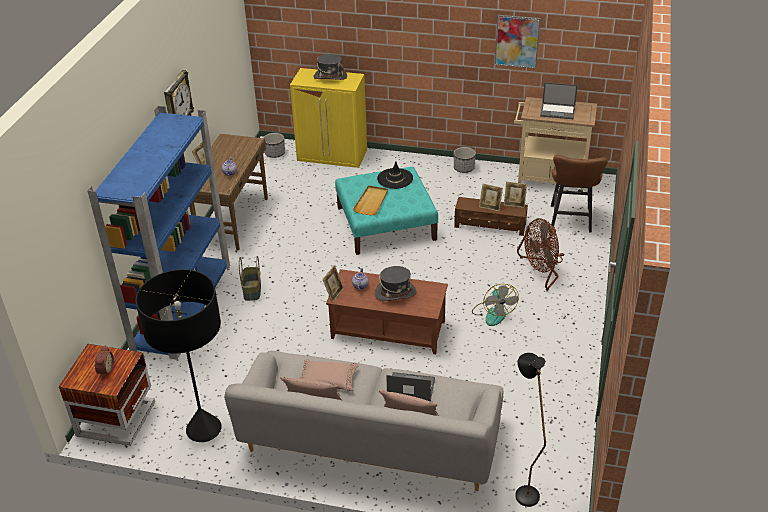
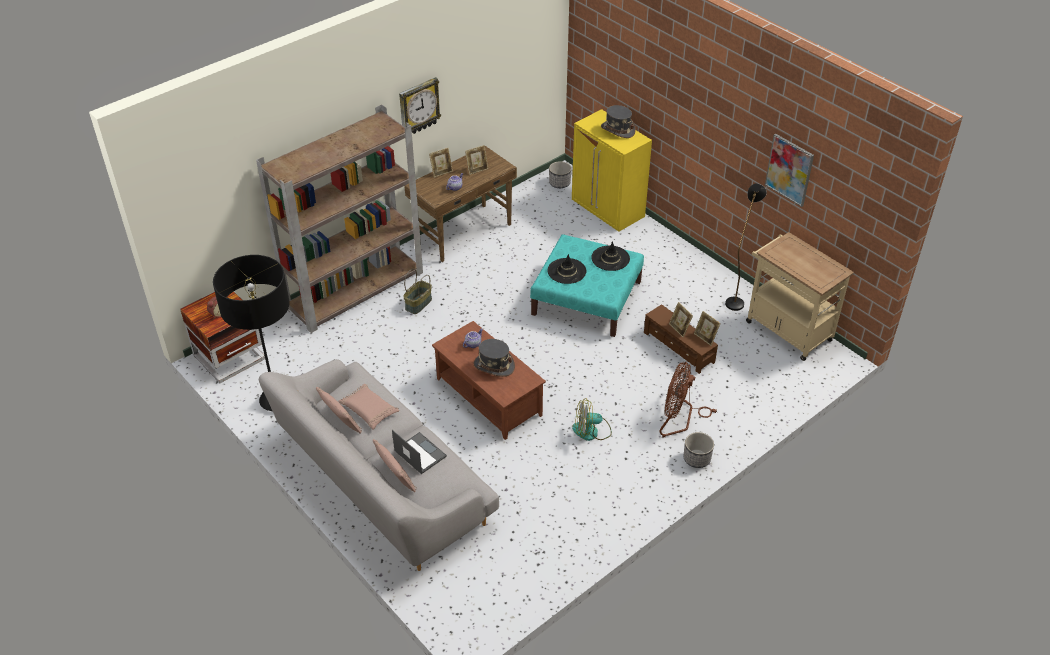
camera: 35 degrees right, 5 degrees up
blue bookcase [87,106,230,360] -> brown bookcase [256,105,423,333]
picture frame [323,265,344,303] -> picture frame moved to [465,145,488,175]
beige tray [353,185,388,215] -> black hat [548,254,586,284]
planter [454,147,476,173] -> planter moved to [684,432,714,468]
fan [472,284,519,326] -> fan turned 60 degrees clockwise [572,398,612,441]
black floor lamp [515,353,546,507] -> black floor lamp moved to [725,183,767,311]
laptop [540,82,578,120] -> none
brown stool [551,155,608,233] -> none

